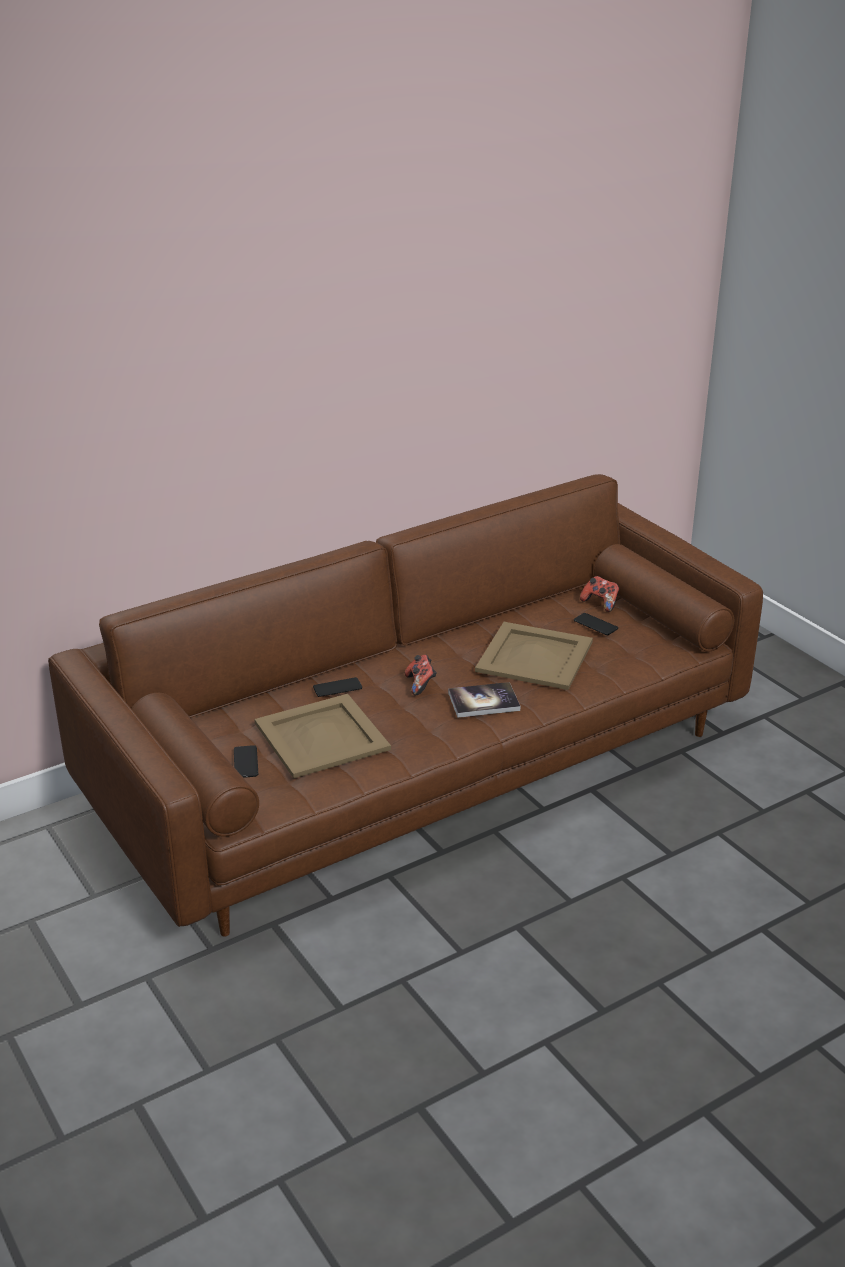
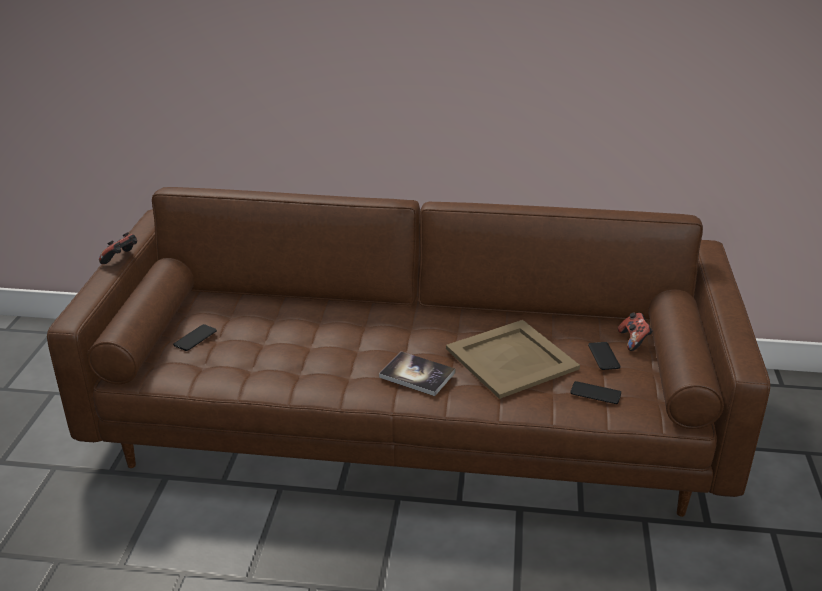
camera: 40 degrees right, 0 degrees up
beige tray [255,694,391,778] -> none
phone [313,677,362,697] -> phone moved to [570,381,621,404]
game controller [405,655,437,695] -> game controller moved to [99,232,137,264]

